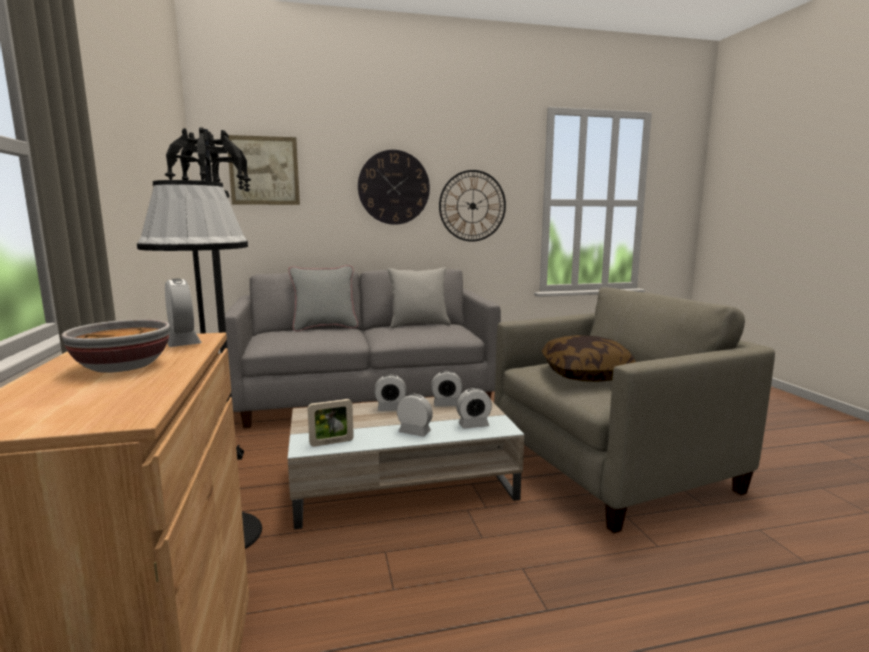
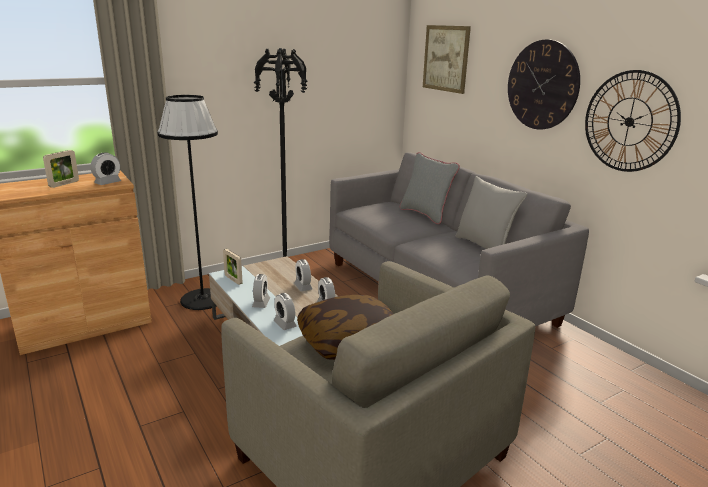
camera: 70 degrees right, 10 degrees up
bowl [61,319,170,373] -> picture frame [43,150,79,188]

